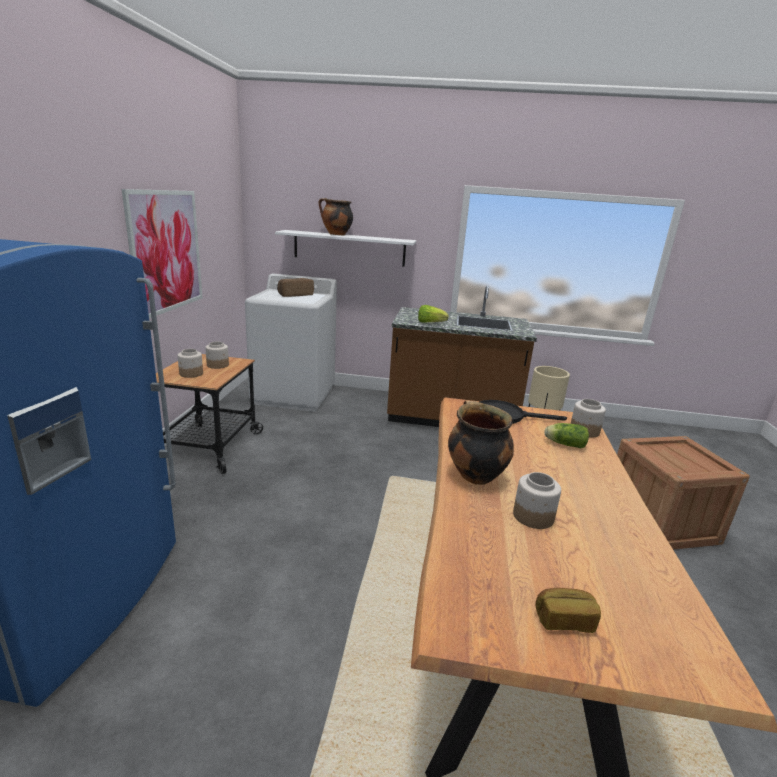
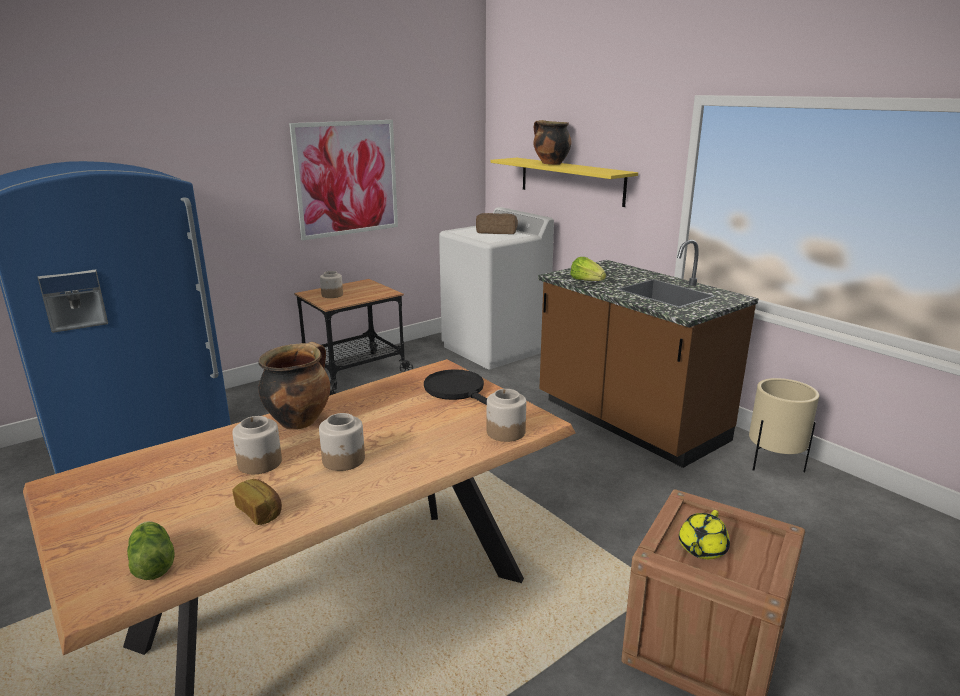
camera: 45 degrees right, 0 degrees up
jar [205,341,229,369] -> jar moved to [319,413,365,471]
white shelf [275,230,416,267] -> yellow shelf [490,158,638,207]
bread [535,588,601,633] -> bread moved to [233,479,282,525]
lettuce [545,423,589,448] -> lettuce moved to [127,521,175,580]
none -> yellow teapot [679,510,730,559]

